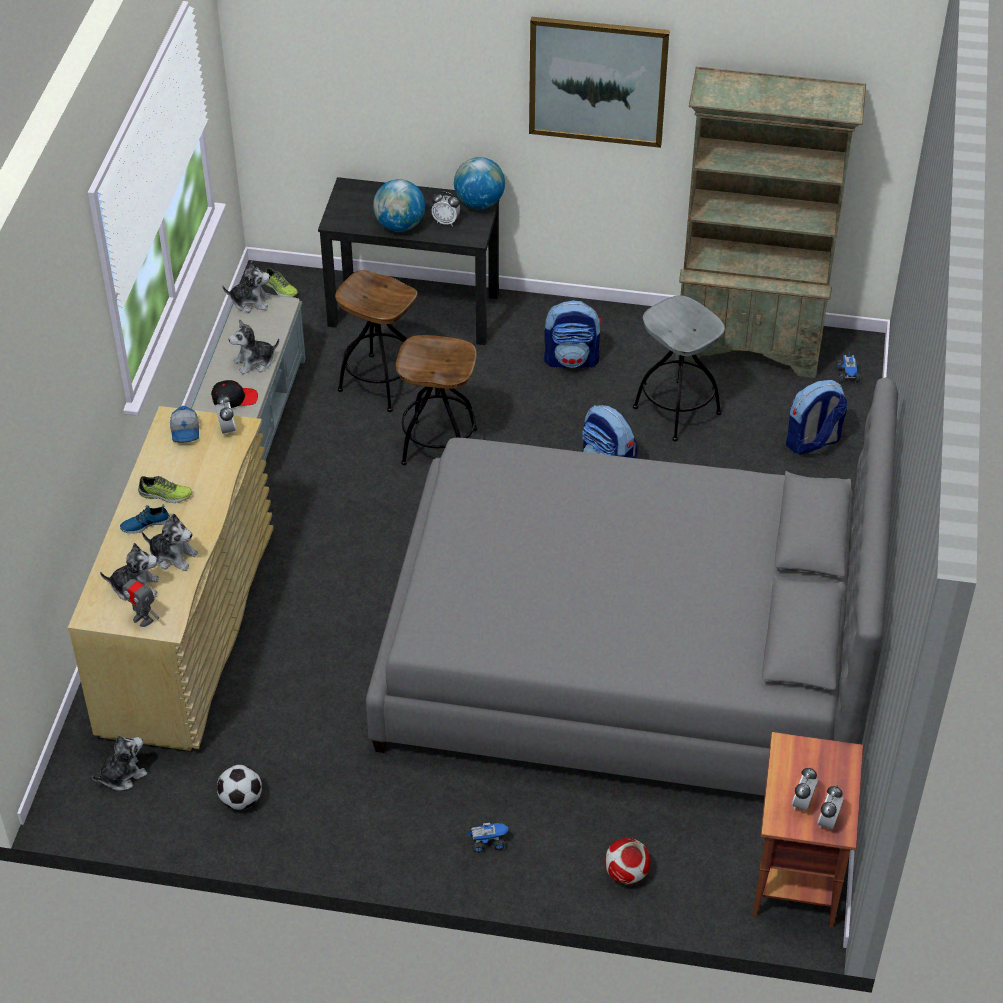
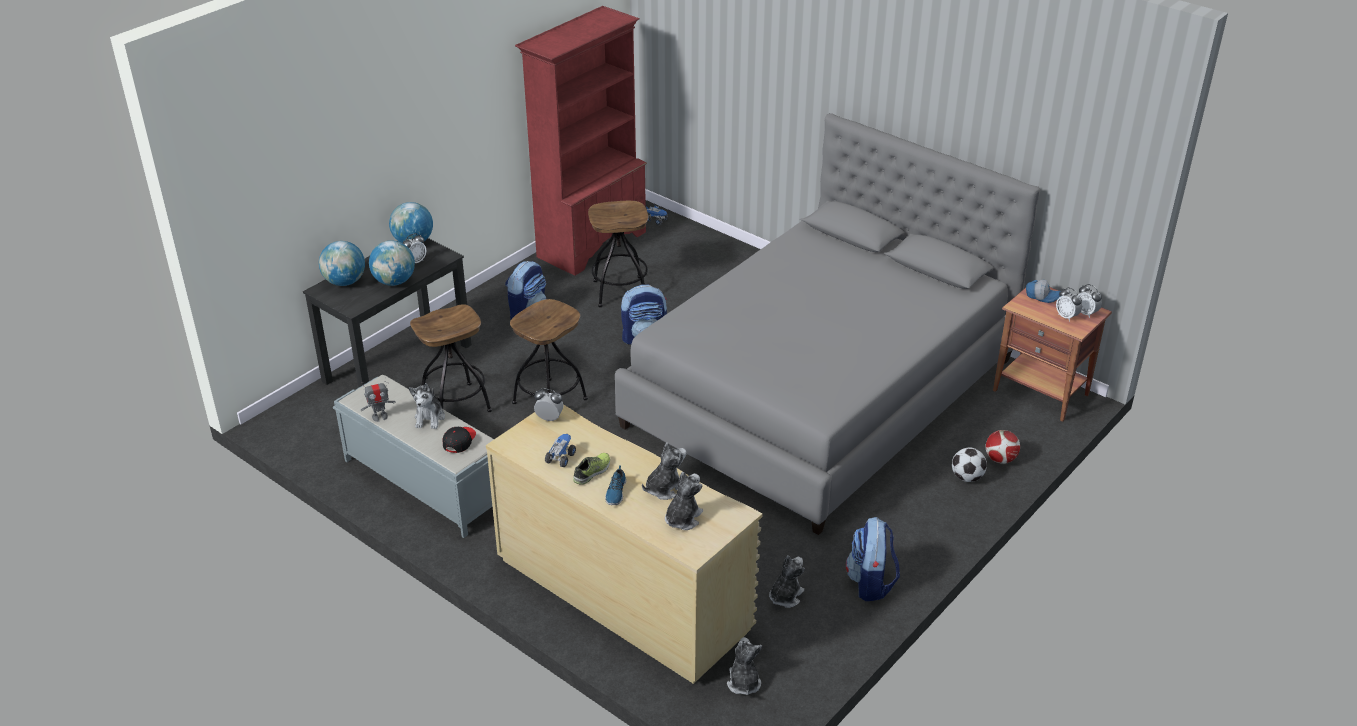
camera: 60 degrees left, 10 degrees down
toy robot [122,571,159,627] -> toy robot moved to [361,377,396,422]
cap [170,406,199,443] -> cap moved to [1026,279,1061,303]
football [217,765,262,810] -> football moved to [952,447,987,482]
plush toy [222,261,270,313] -> plush toy moved to [769,555,805,608]
shoe [265,267,298,297] -> none
toy truck [467,823,509,853] -> toy truck moved to [545,434,576,467]
picture [529,17,670,148] -> none
grey stool [633,295,725,442] -> brown stool [588,201,648,307]
green bookcase [675,67,866,378] -> red bookcase [515,6,647,276]
backpack [786,380,847,455] -> backpack moved to [846,517,900,601]
none -> globe [319,241,365,286]

